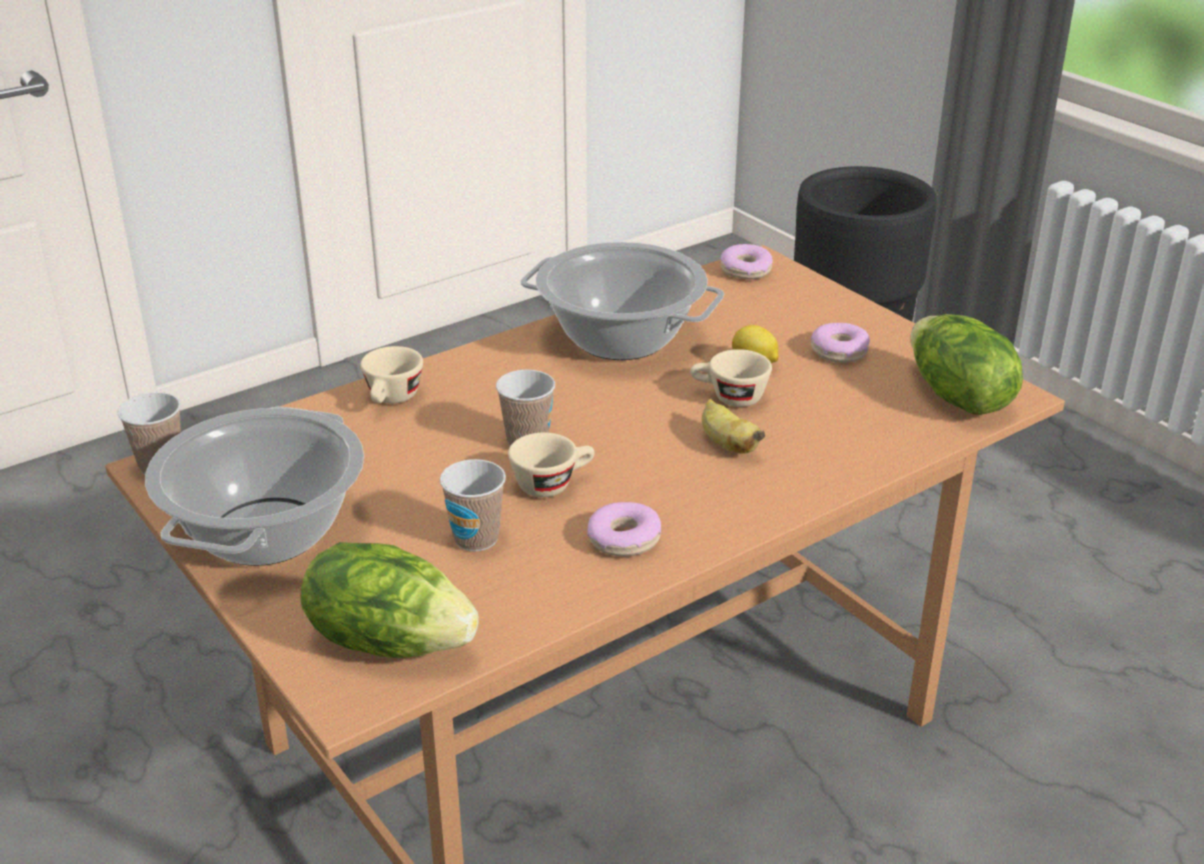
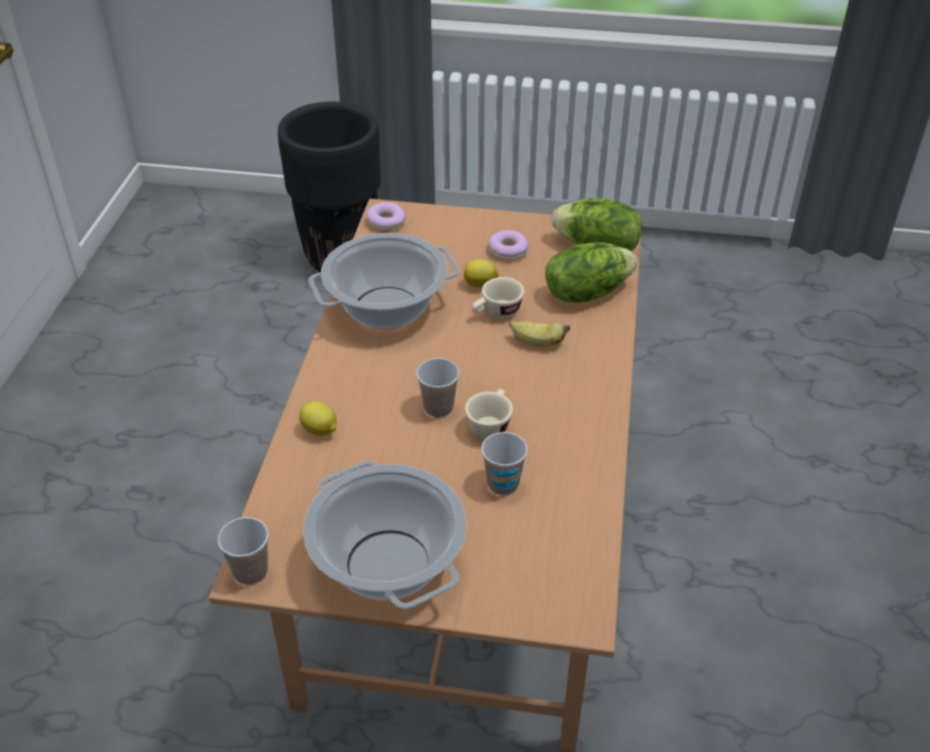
camera: 45 degrees left, 10 degrees up
lettuce [300,542,479,658] -> lettuce moved to [545,242,637,303]
beige cup [360,346,423,403] -> lemon [299,401,337,436]
donut [587,502,661,556] -> none

